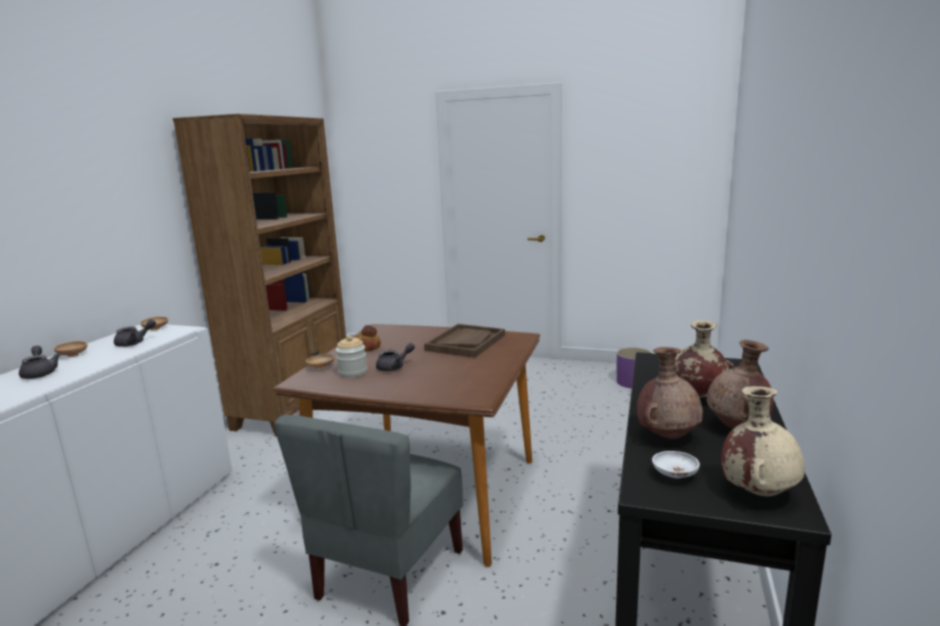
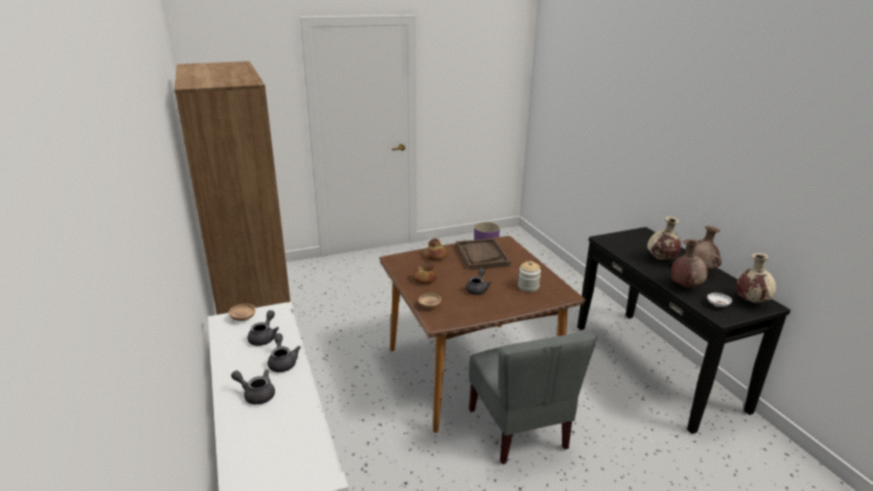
camera: 40 degrees left, 10 degrees up
brown bowl [54,341,87,357] -> none
jar [336,335,367,378] -> jar moved to [518,261,541,292]
none -> grey teapot [268,333,301,372]
none -> bread [425,239,447,260]

